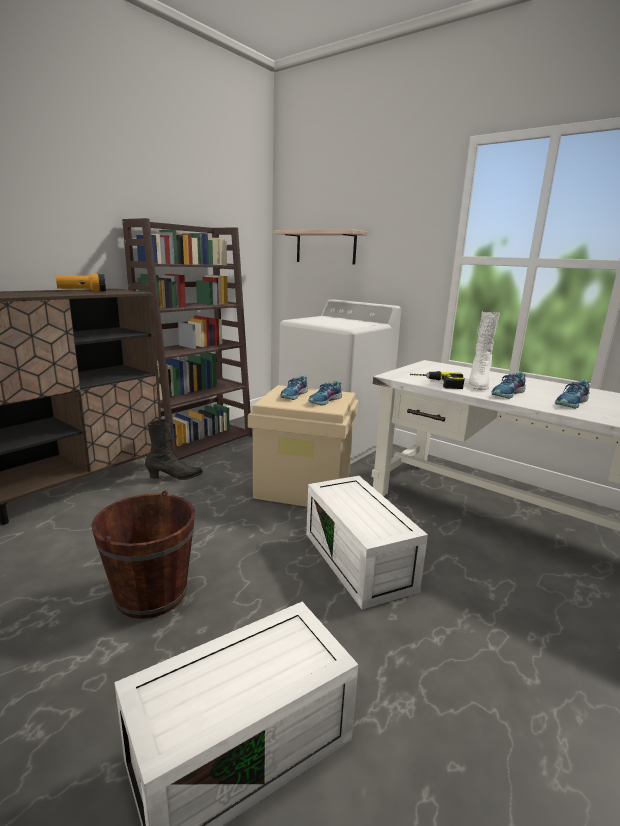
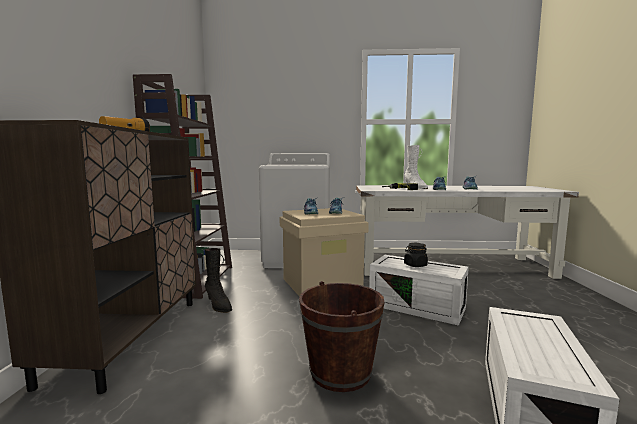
camera: 35 degrees left, 10 degrees down
black boot [145,419,203,480] -> black boot turned 105 degrees clockwise [205,248,232,313]
shelf [274,229,367,264] -> none
none -> black jar [404,243,428,267]

